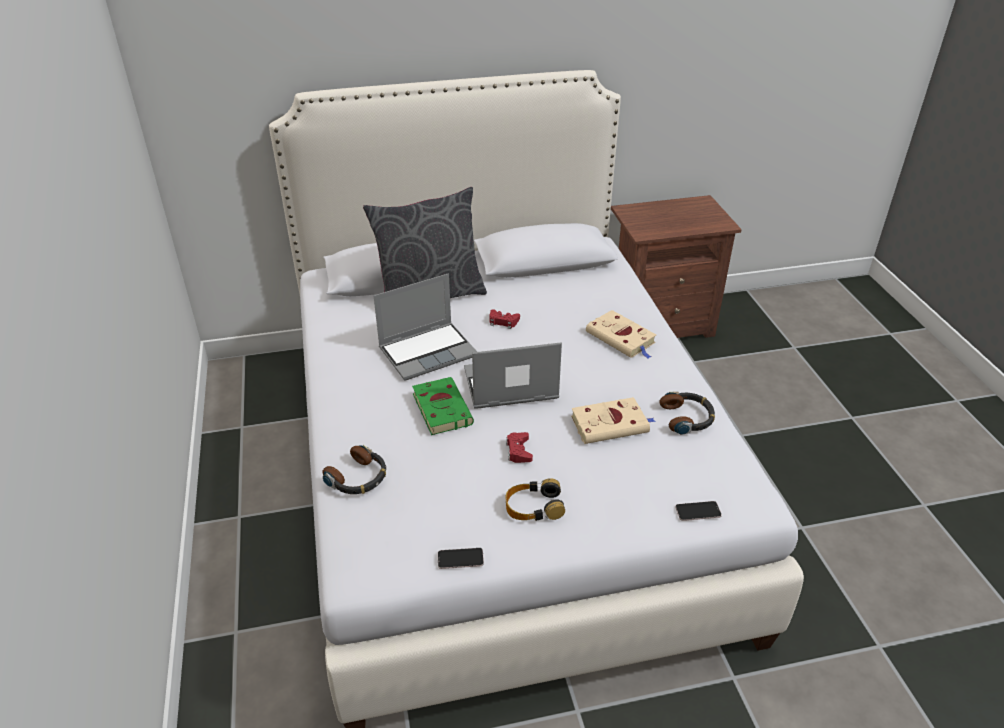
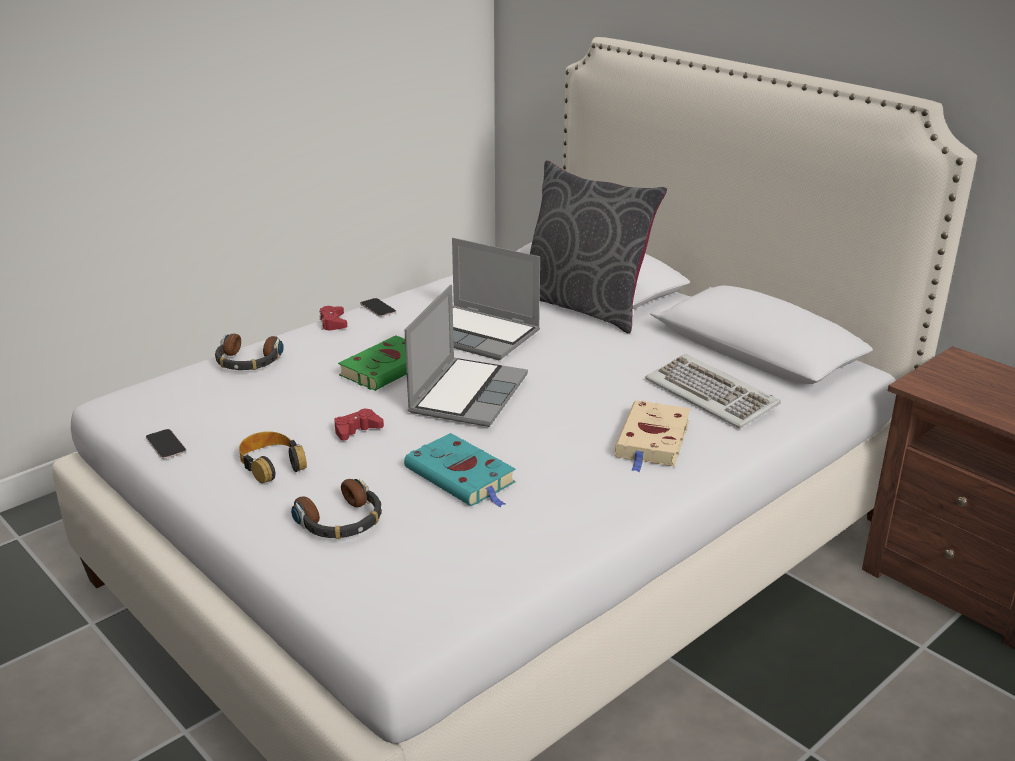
camera: 60 degrees right, 10 degrees down
laptop [464,342,562,409] -> laptop turned 60 degrees clockwise [405,284,528,427]
red game controller [490,309,520,329] -> red game controller moved to [319,306,347,330]
beige book [571,397,656,444] -> turquoise book [404,433,516,507]
headphones [659,392,715,435] -> headphones moved to [291,479,382,539]
phone [675,501,722,521] -> phone moved to [360,298,396,317]
none -> keyboard [645,354,781,428]

